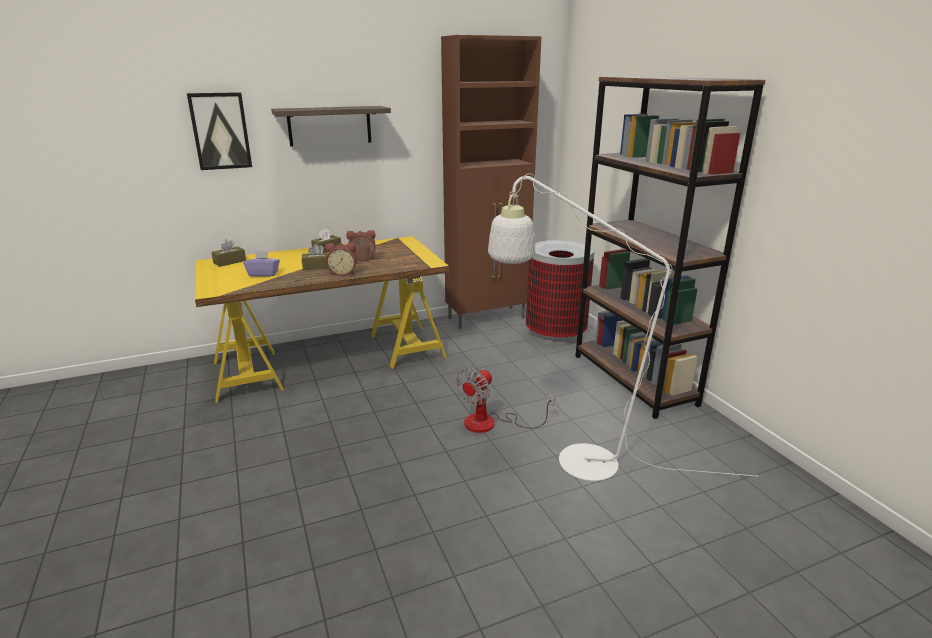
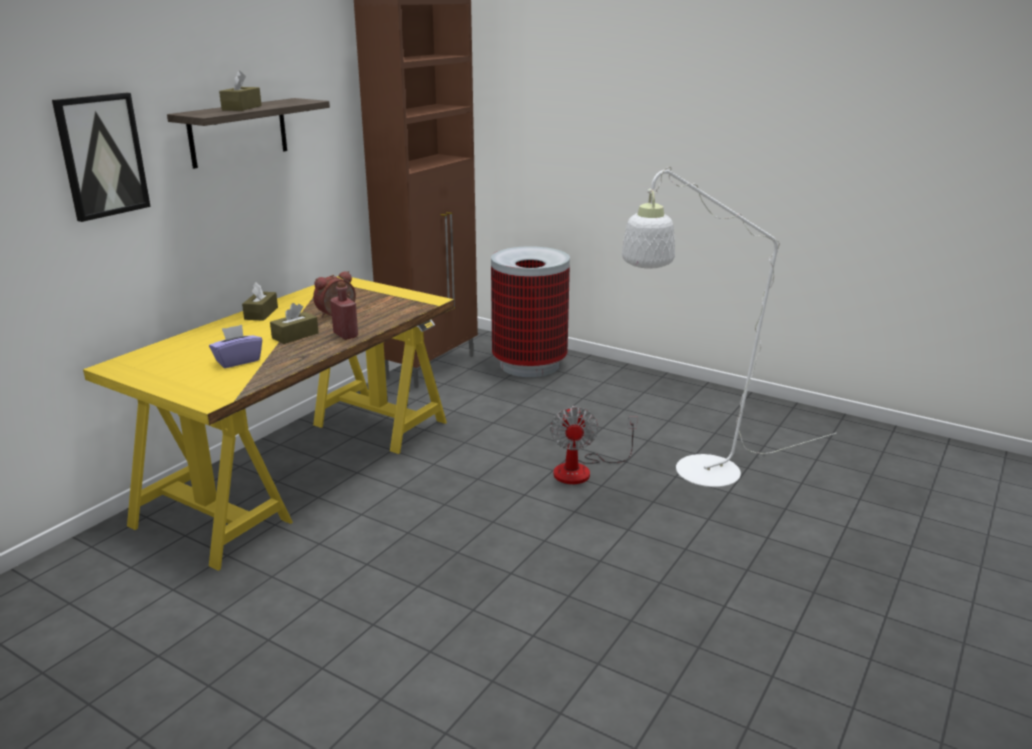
camera: 35 degrees left, 0 degrees up
brown tissue box [211,239,246,267] -> brown tissue box moved to [219,70,262,111]
alarm clock [325,243,357,276] -> red bottle [330,281,358,340]
brown bookcase [575,76,766,419] -> none

